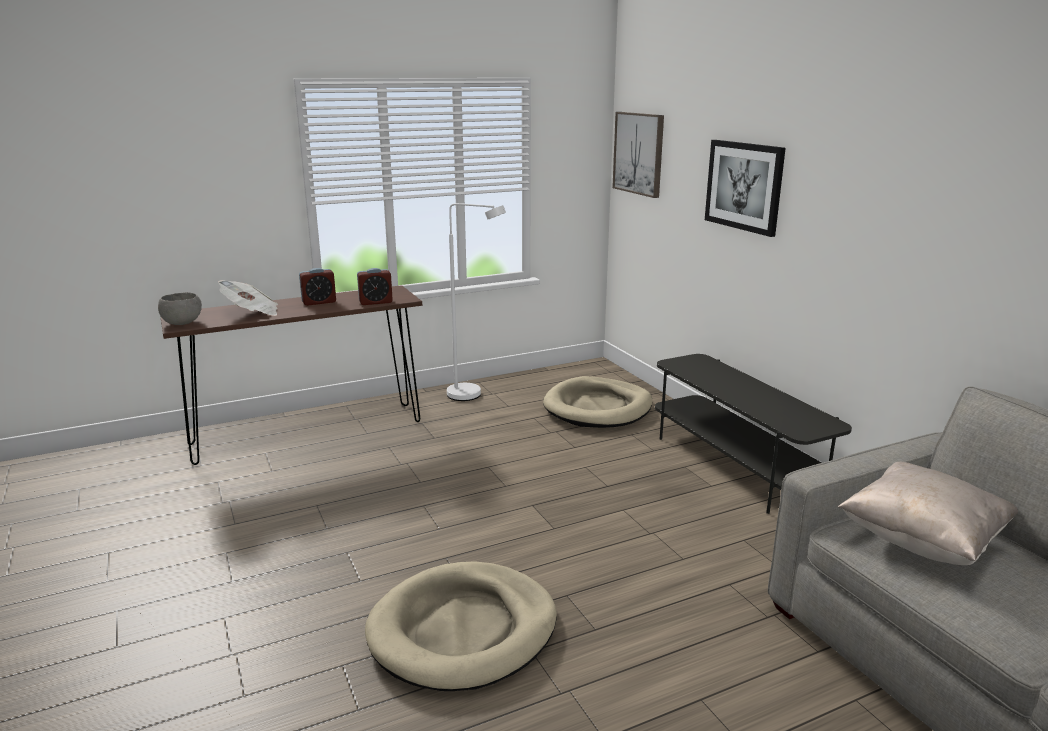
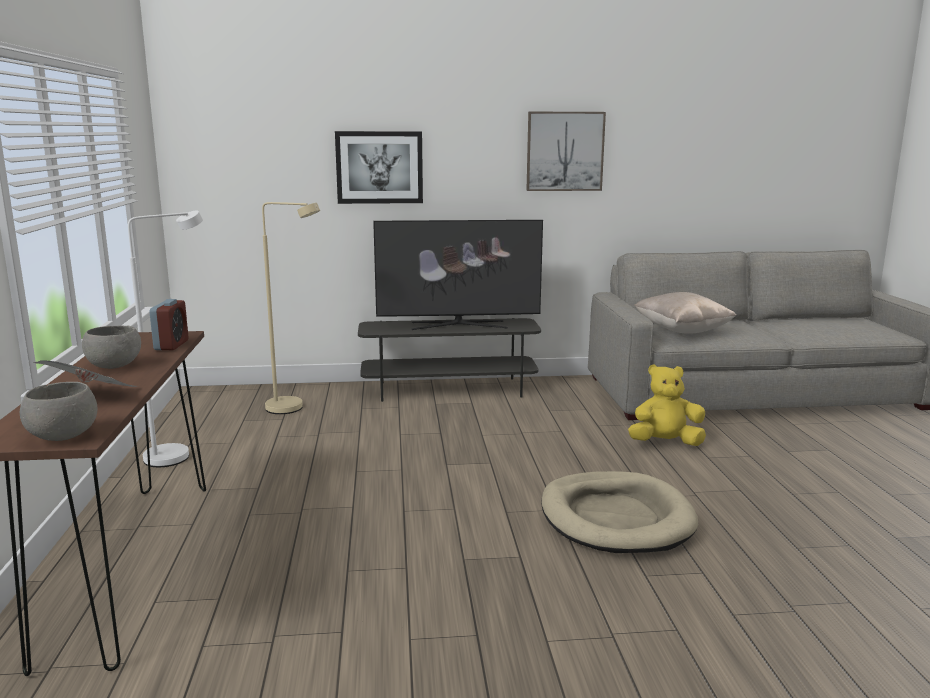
camera: 70 degrees left, 5 degrees down
alarm clock [299,268,336,306] -> grey bowl [82,326,141,369]
beige dog bed [543,376,652,428] -> beige floor lamp [262,202,320,414]
picture [612,112,664,198] -> picture moved to [526,112,606,191]
none -> television [373,220,543,330]
none -> yellow plush toy [628,364,706,446]

